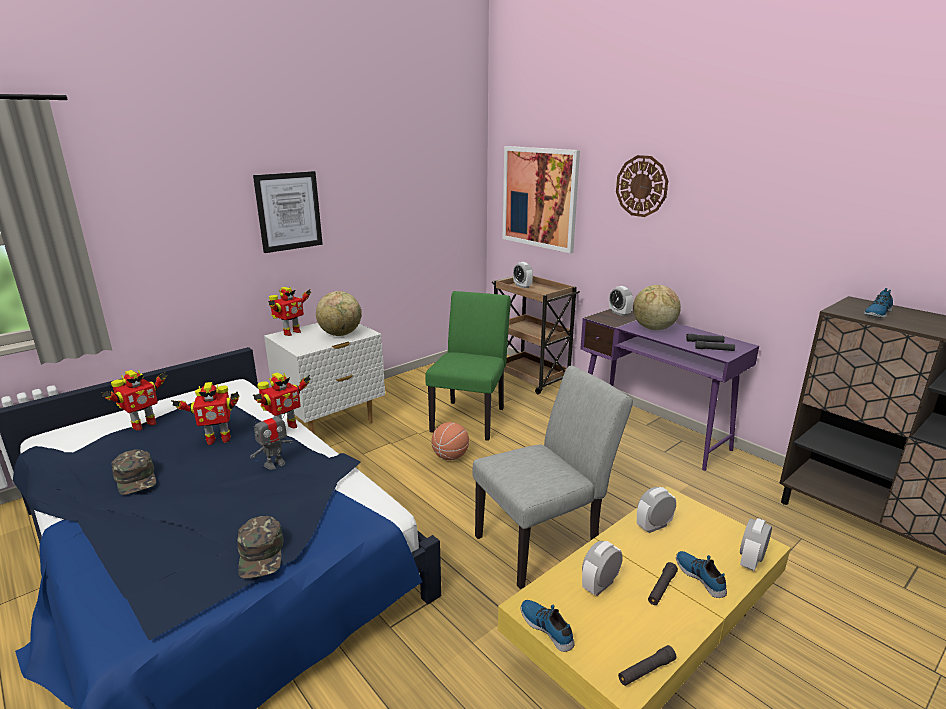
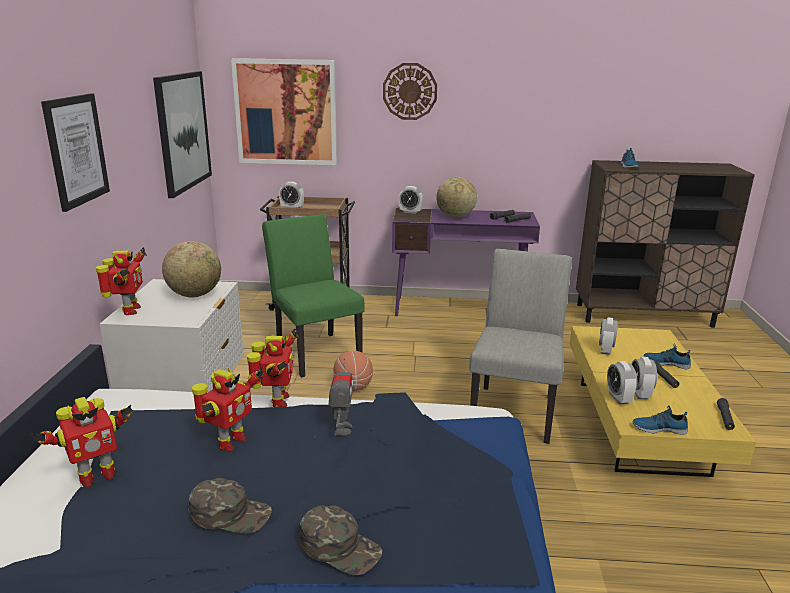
camera: 45 degrees left, 0 degrees up
toy robot [101,370,167,431] -> toy robot turned 60 degrees clockwise [31,397,133,487]
green cap [237,516,283,579] -> green cap moved to [299,505,383,575]
alarm clock [740,518,772,571] -> alarm clock moved to [607,361,637,404]
none -> picture [153,71,212,198]

